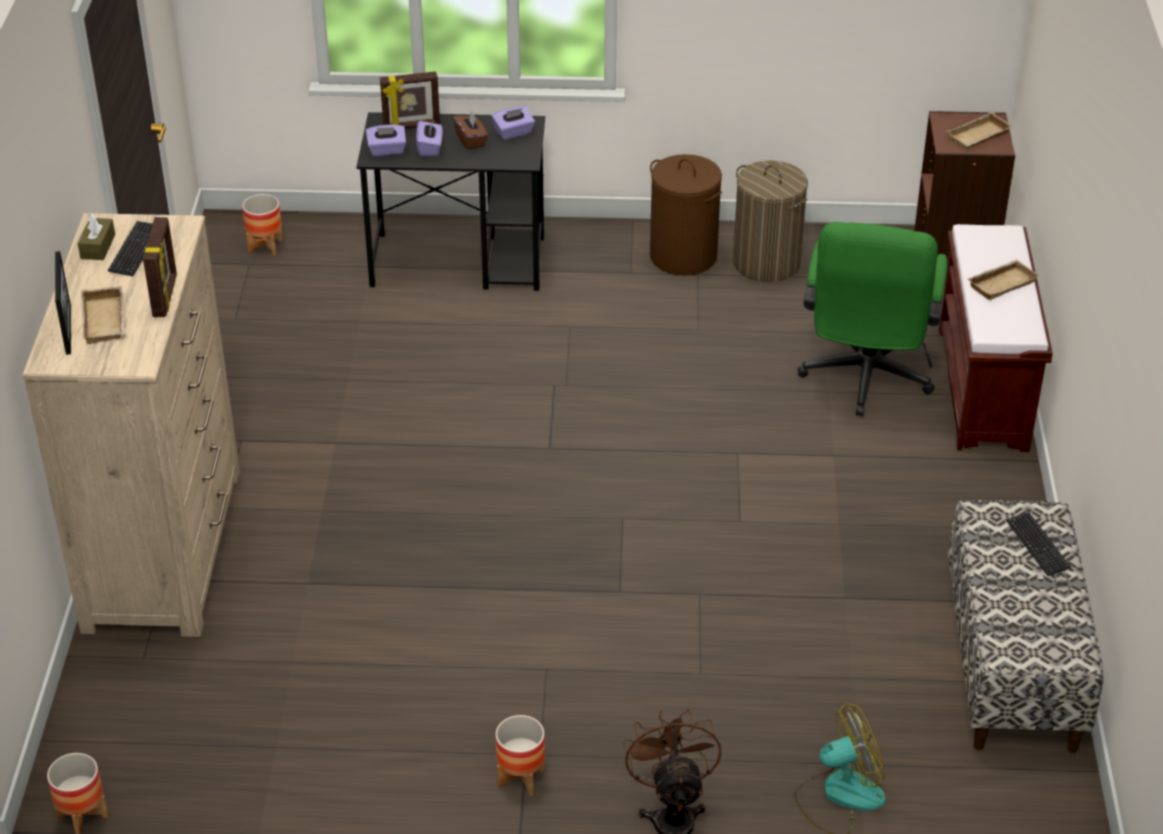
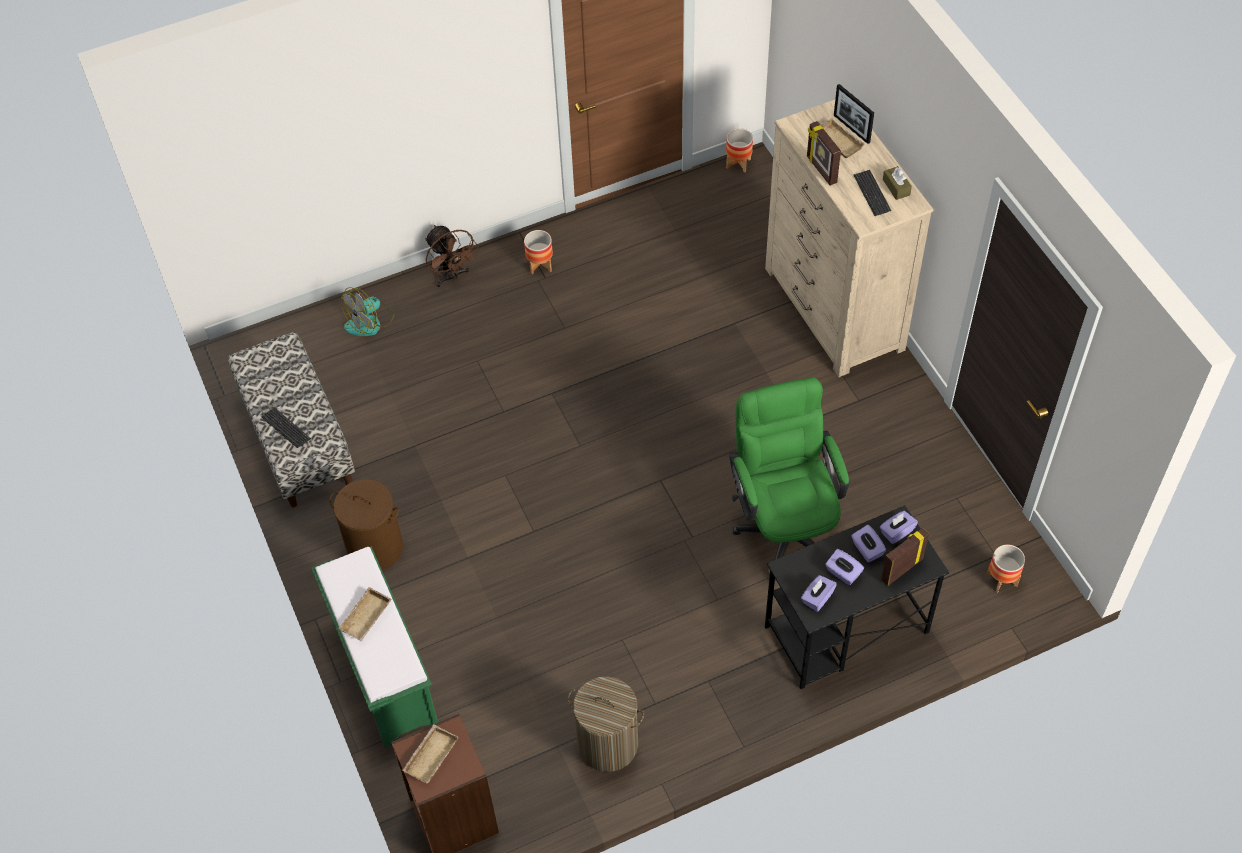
camera: 155 degrees right, 15 degrees up
brown tissue box [453,111,488,150] -> purple tissue box [825,549,864,585]
brown laundry basket [650,154,722,276] -> brown laundry basket moved to [329,479,403,570]
green office chair [797,222,948,416] -> green office chair moved to [729,377,849,583]
brown bench [939,224,1053,452] -> green bench [311,547,438,748]

